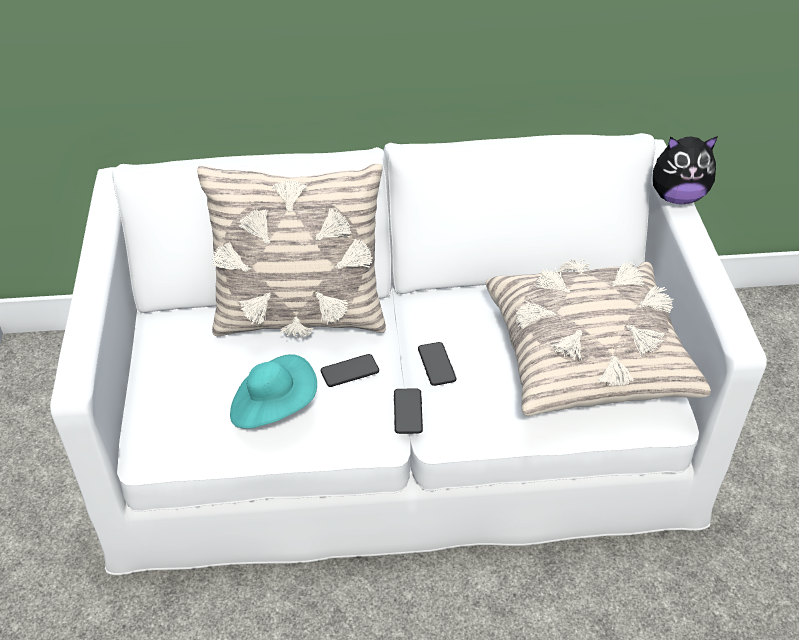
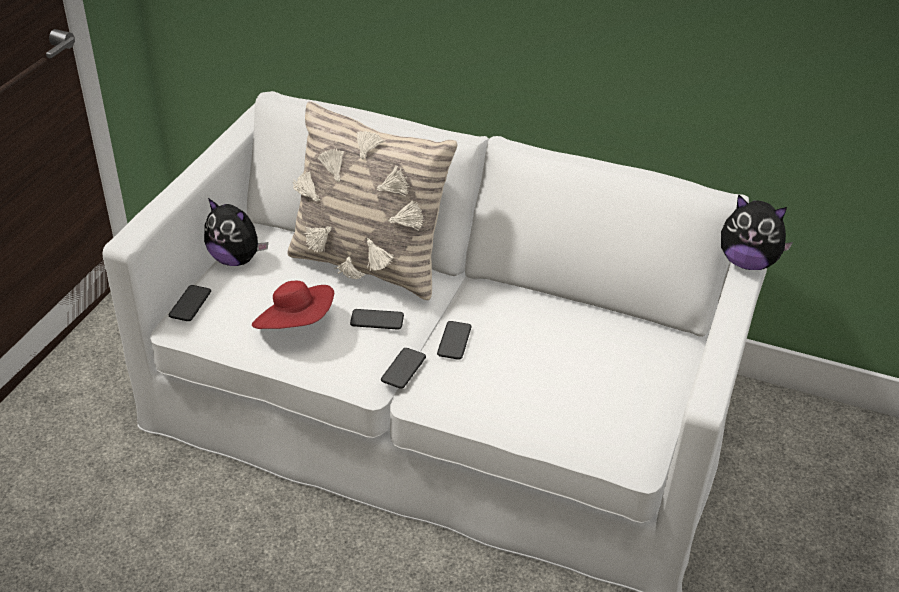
camera: 25 degrees right, 5 degrees down
turquoise hat [230,354,317,429] -> red hat [252,281,334,329]
beige pillow [486,259,711,416] -> none
none -> phone [169,285,211,321]
none -> plush toy [204,198,268,266]

